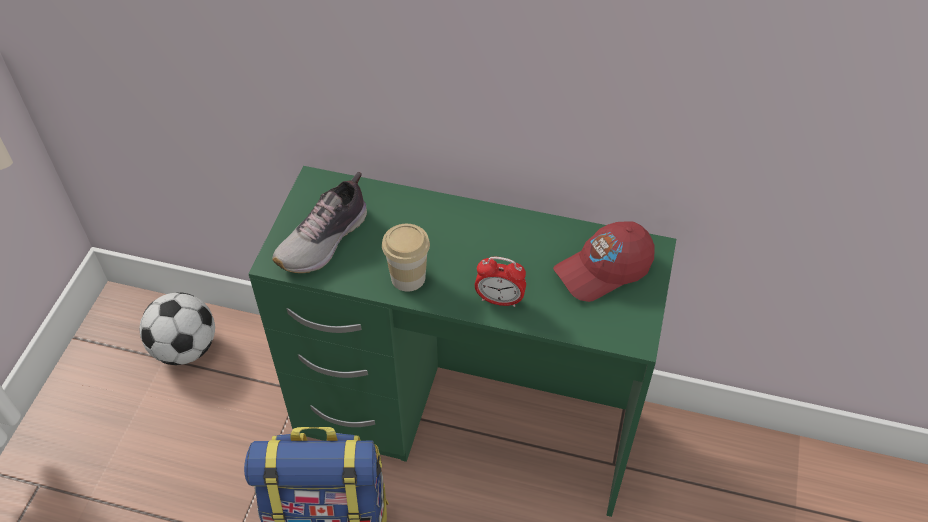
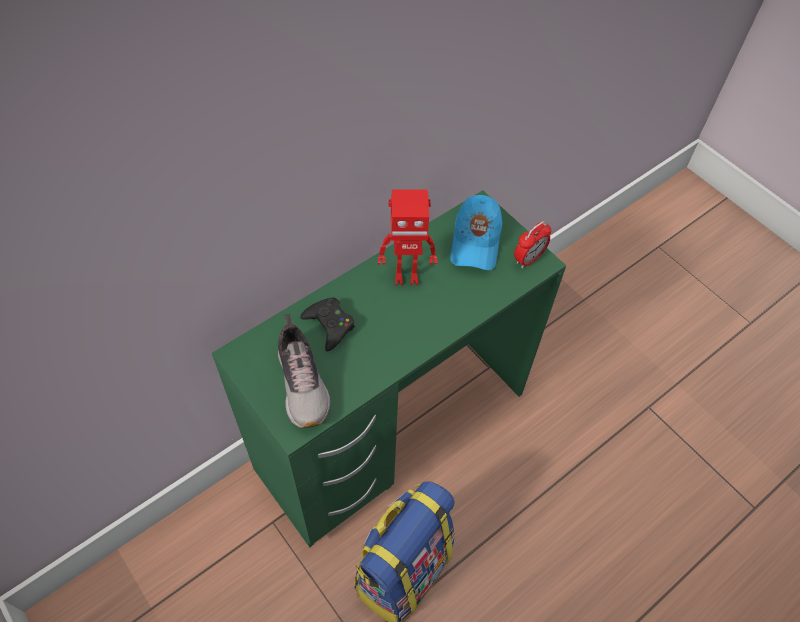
camera: 55 degrees left, 5 degrees up
football [140,292,215,365] -> none
cup [382,224,430,292] -> none
alarm clock [475,257,526,307] -> alarm clock moved to [514,221,552,268]
red cap [553,221,654,302] -> blue cap [450,195,503,270]
none -> black game controller [300,297,355,352]
none -> toy robot [378,189,437,285]

